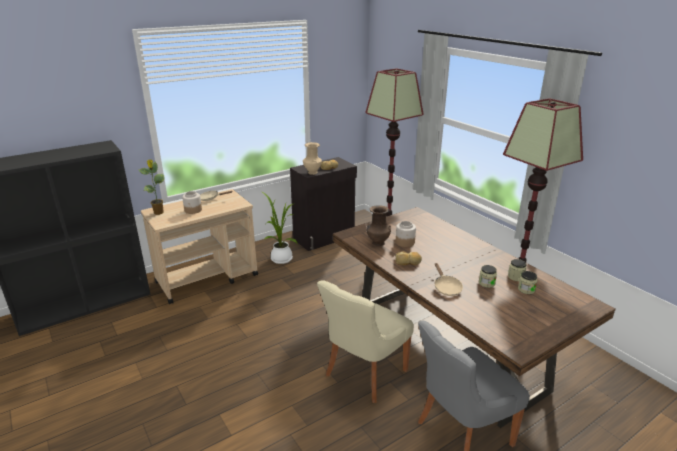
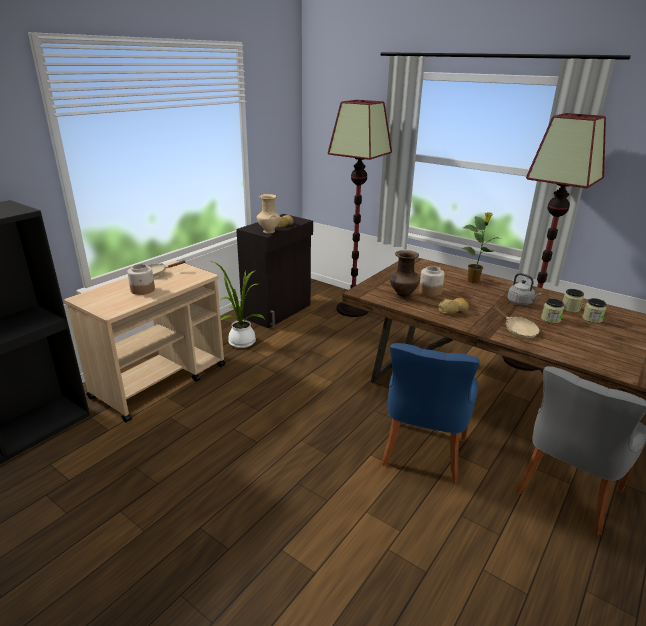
camera: 20 degrees left, 0 degrees up
potted plant [139,159,165,215] -> potted plant moved to [463,212,495,283]
beige chair [317,281,414,403] -> blue chair [381,343,480,483]
none -> grey kettle [508,273,542,305]

